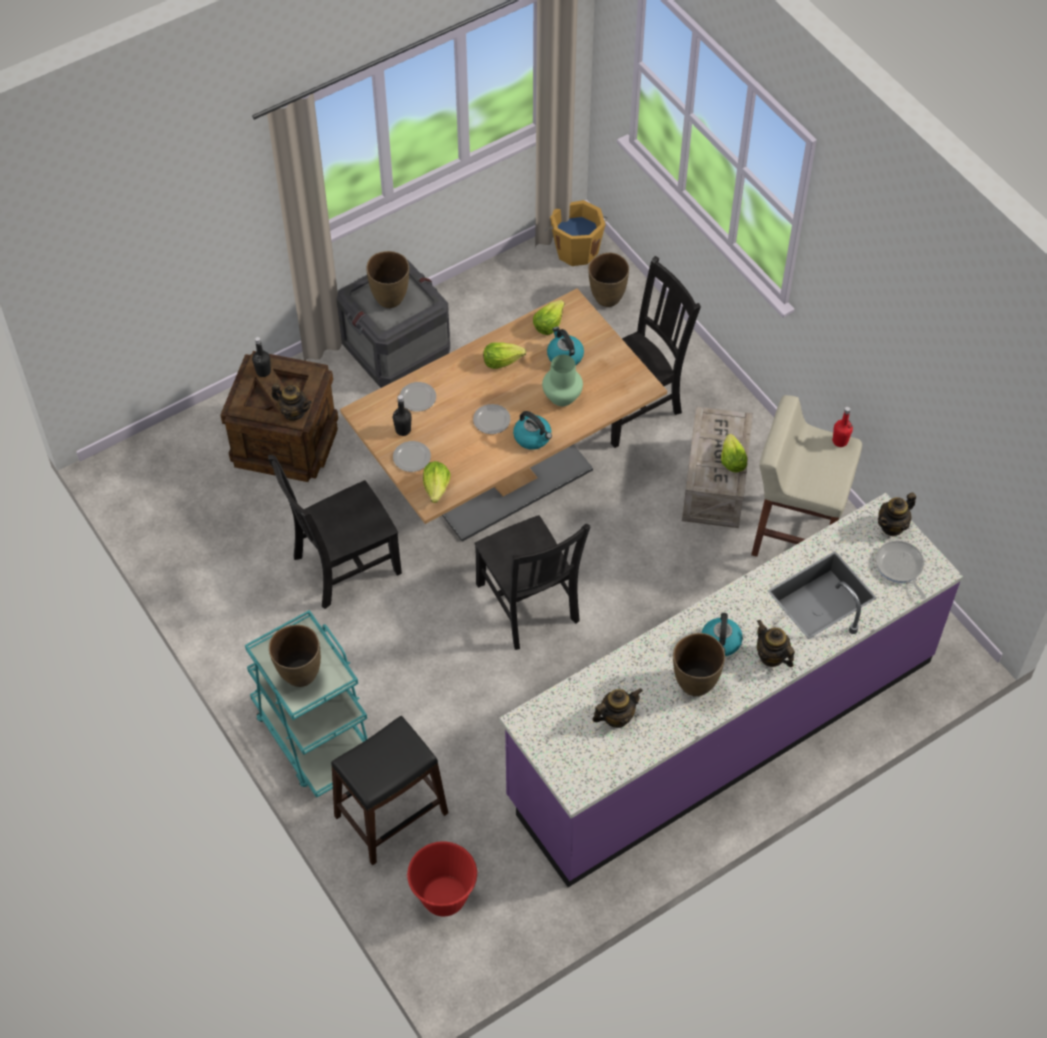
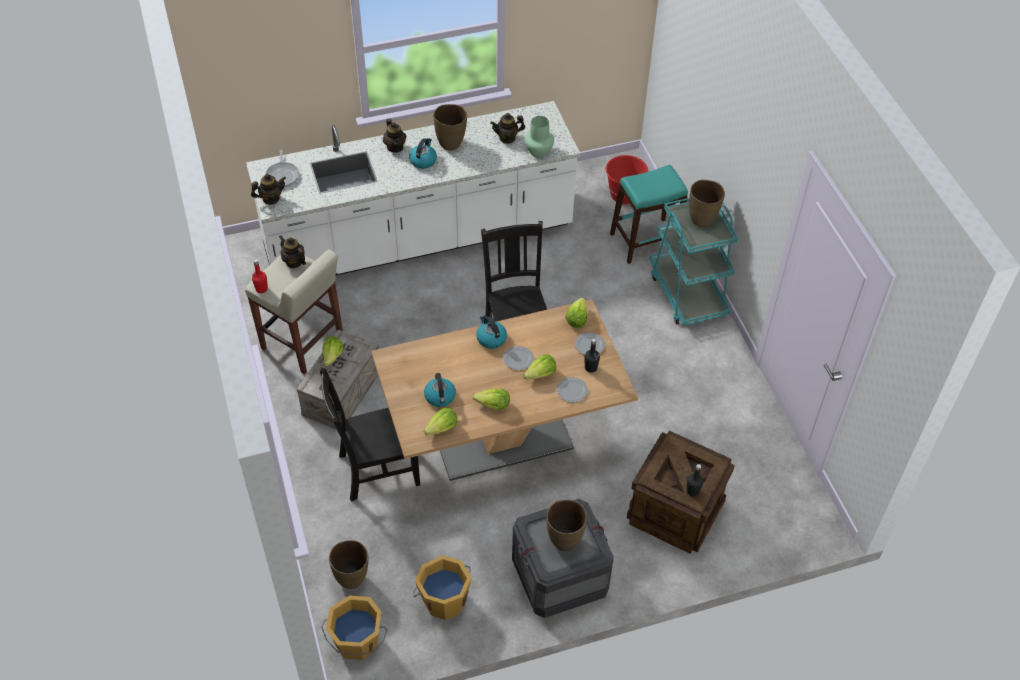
camera: 165 degrees left, 5 degrees down
black chair [268,455,402,609] -> none
teapot [271,383,312,421] -> teapot moved to [279,235,306,268]
black stool [331,716,448,865] -> turquoise stool [610,165,688,264]
purple counter [499,493,963,887] -> white counter [246,101,580,275]
green vase [542,355,583,406] -> green vase moved to [524,116,554,157]
none -> orange bucket [413,555,472,620]
none -> lettuce [523,355,556,379]

